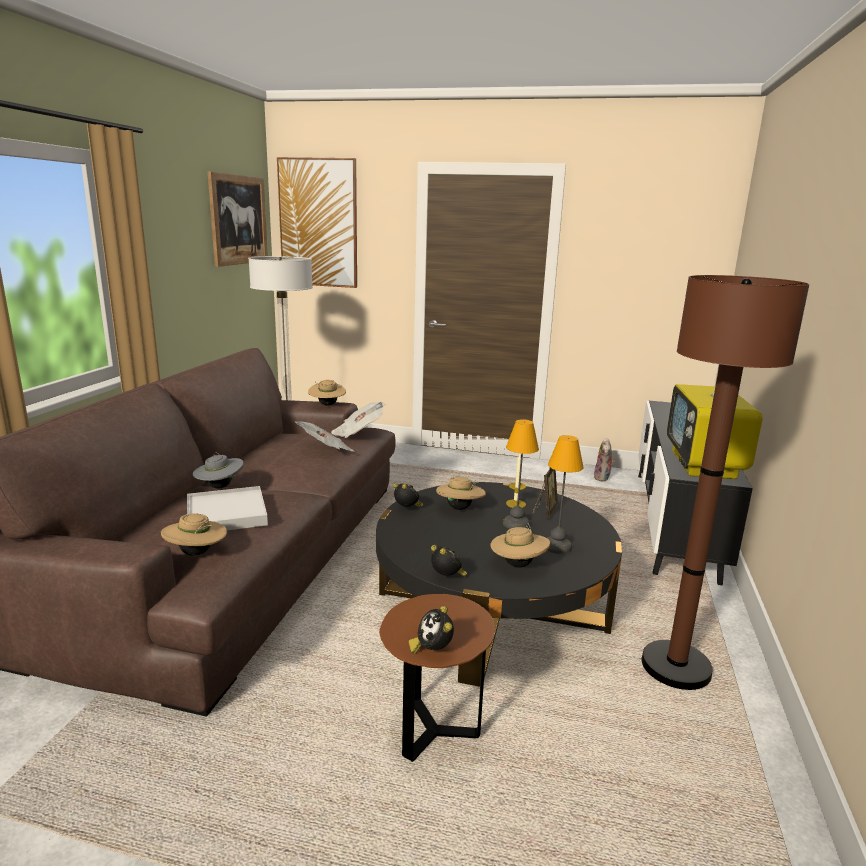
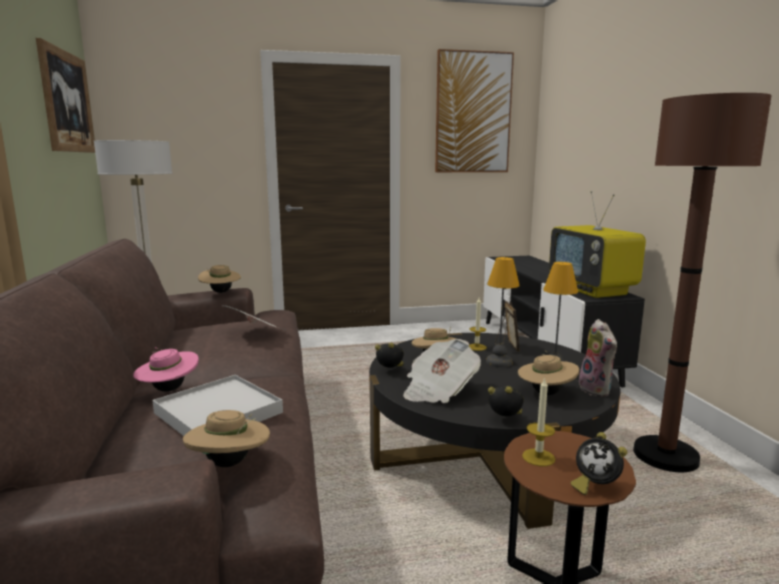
camera: 25 degrees left, 5 degrees down
grey hat [193,452,244,488] -> pink hat [133,347,199,392]
picture [277,157,357,288] -> picture moved to [435,49,514,172]
newspaper [331,402,385,438] -> newspaper moved to [403,339,481,403]
plush toy [593,438,615,482] -> plush toy moved to [579,319,617,397]
none -> candle [522,377,555,466]

